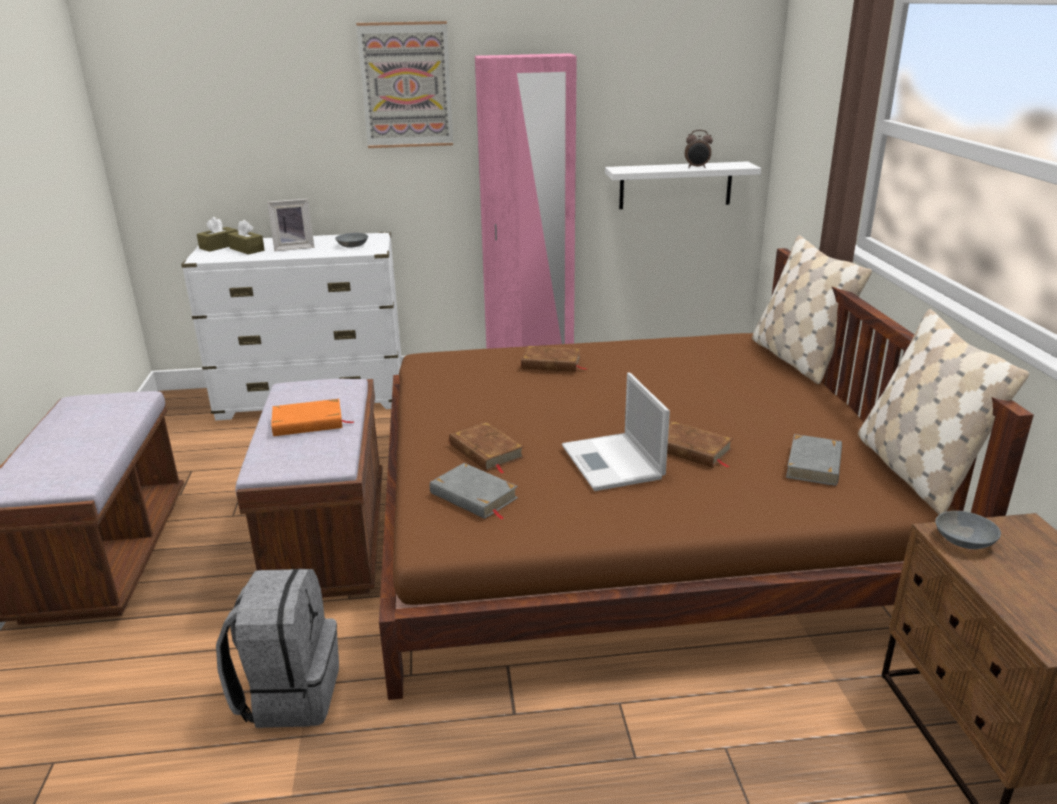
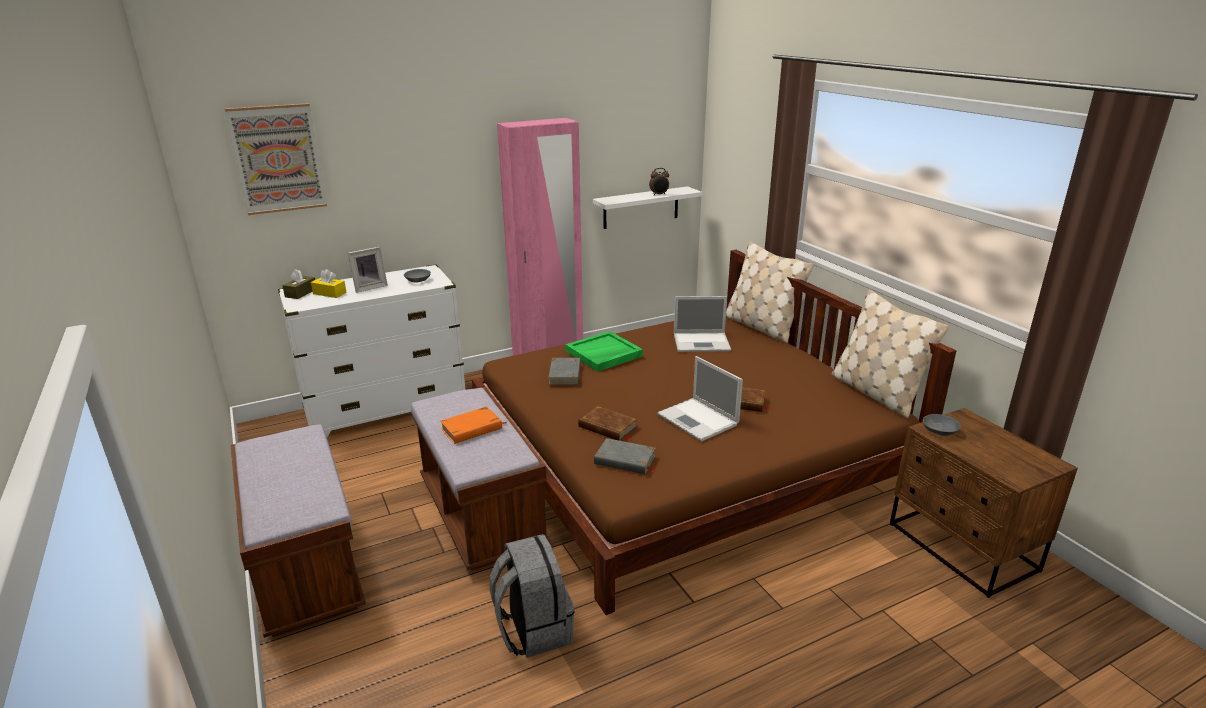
camera: 20 degrees left, 0 degrees up
brown tissue box [227,219,265,255] -> yellow tissue box [311,269,347,298]
picture [356,21,453,148] -> picture moved to [225,103,327,215]
brown book [521,346,587,372] -> green tray [565,331,643,372]
grey book [786,434,842,486] -> grey book moved to [548,358,581,385]
none -> laptop [674,296,731,352]

